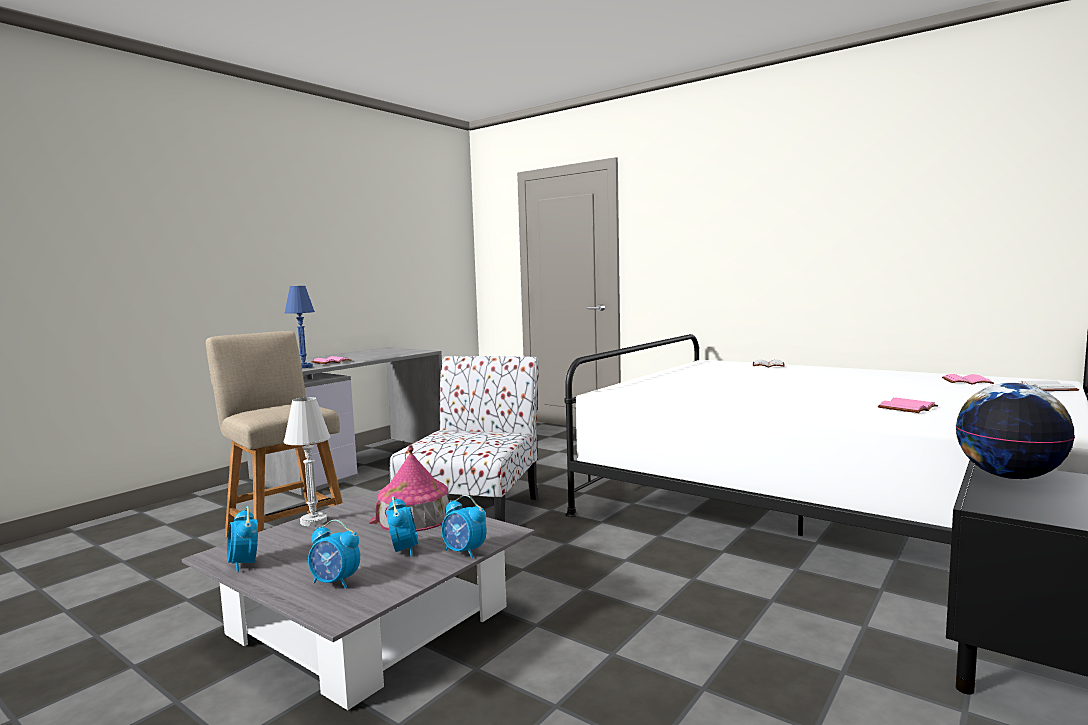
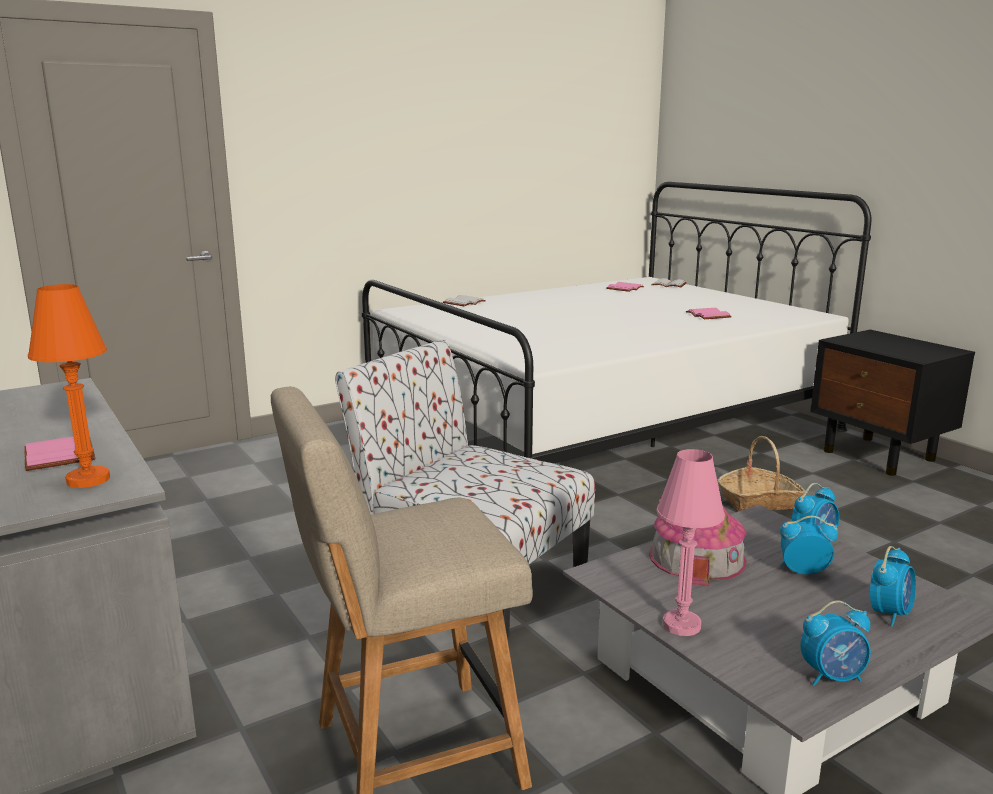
camera: 70 degrees left, 10 degrees up
blue table lamp [284,286,315,368] -> orange table lamp [28,284,110,488]
white table lamp [284,397,331,526] -> pink table lamp [656,449,725,636]
globe [956,383,1075,479] -> none
none -> basket [718,436,805,511]

